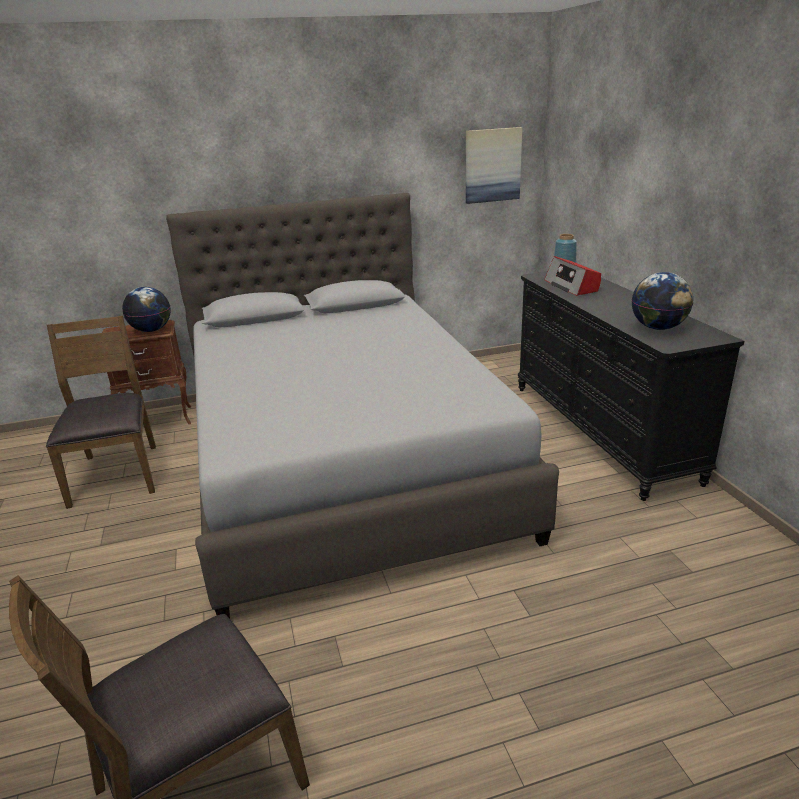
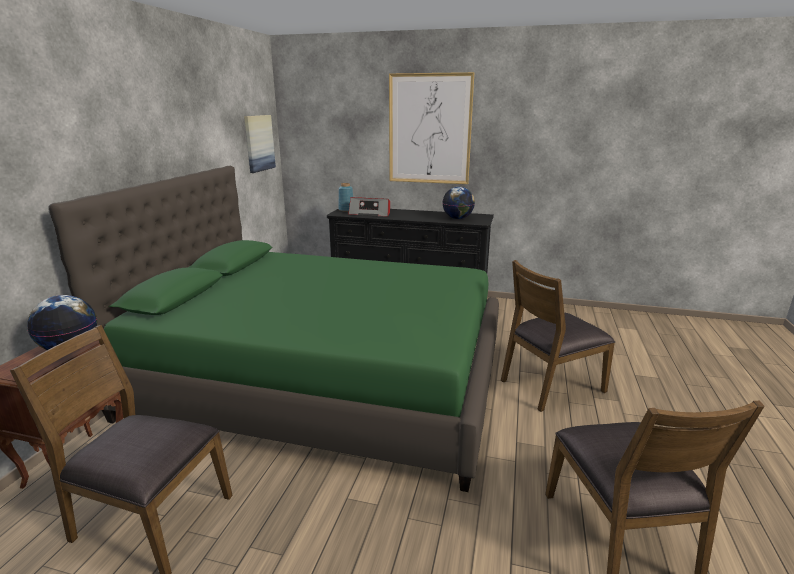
camera: 60 degrees left, 5 degrees down
grey bed [166,193,559,618] -> green bed [48,166,499,492]
none -> picture [389,72,474,184]
none -> brown chair [501,260,615,412]

